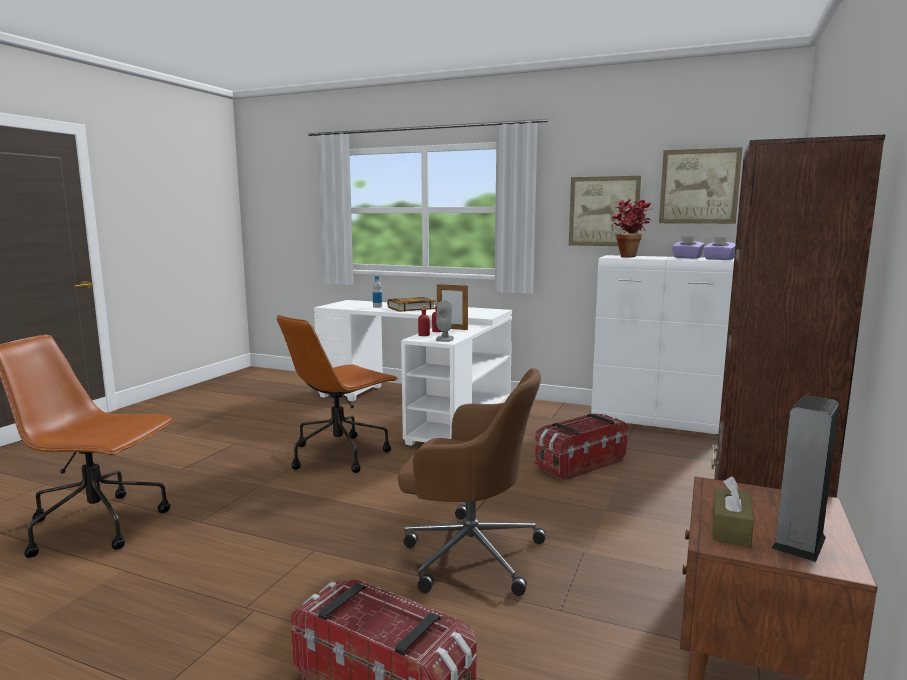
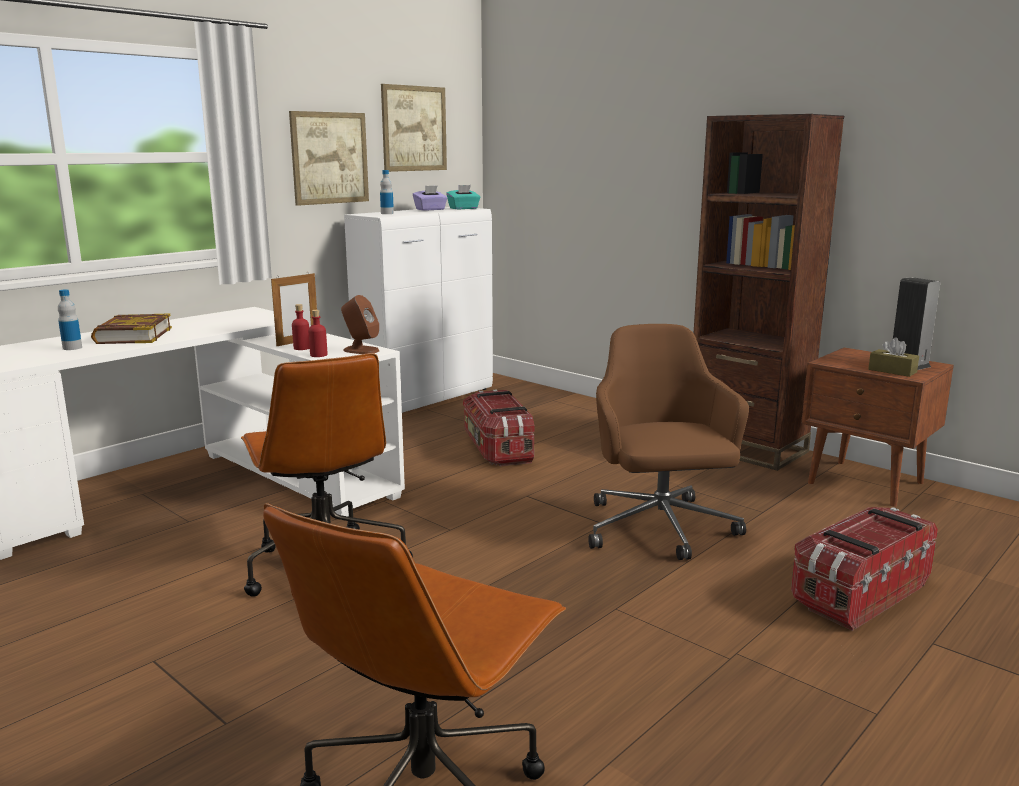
camera: 70 degrees left, 5 degrees up
brown office chair [398,368,546,596] -> brown office chair turned 45 degrees counterclockwise [589,324,749,560]
grey speaker [436,300,454,342] -> brown speaker [341,295,380,354]
potted plant [612,199,651,257] -> bottle [380,170,394,214]
purple tissue box [703,237,736,260] -> turquoise tissue box [446,185,480,209]

